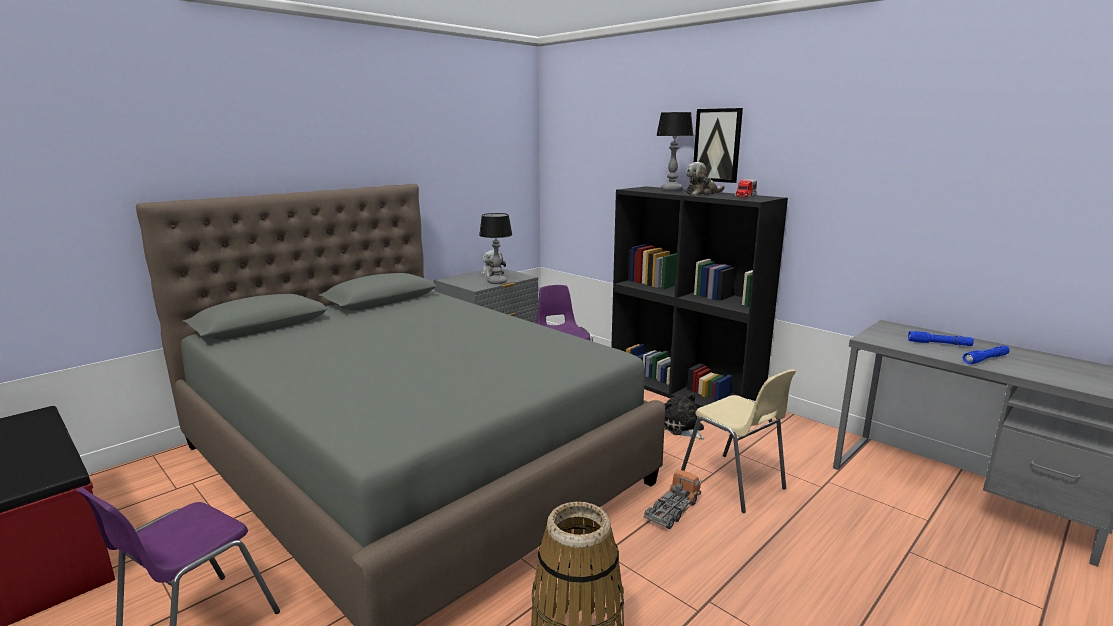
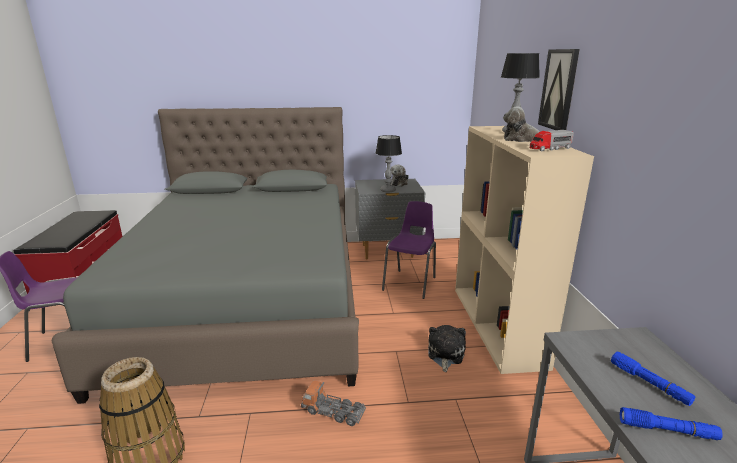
camera: 40 degrees right, 5 degrees up
black bookcase [611,186,788,408] -> beige bookcase [455,126,594,374]
toy truck [644,470,702,529] -> toy truck turned 150 degrees counterclockwise [301,381,366,426]
beige chair [681,369,796,513] -> none

